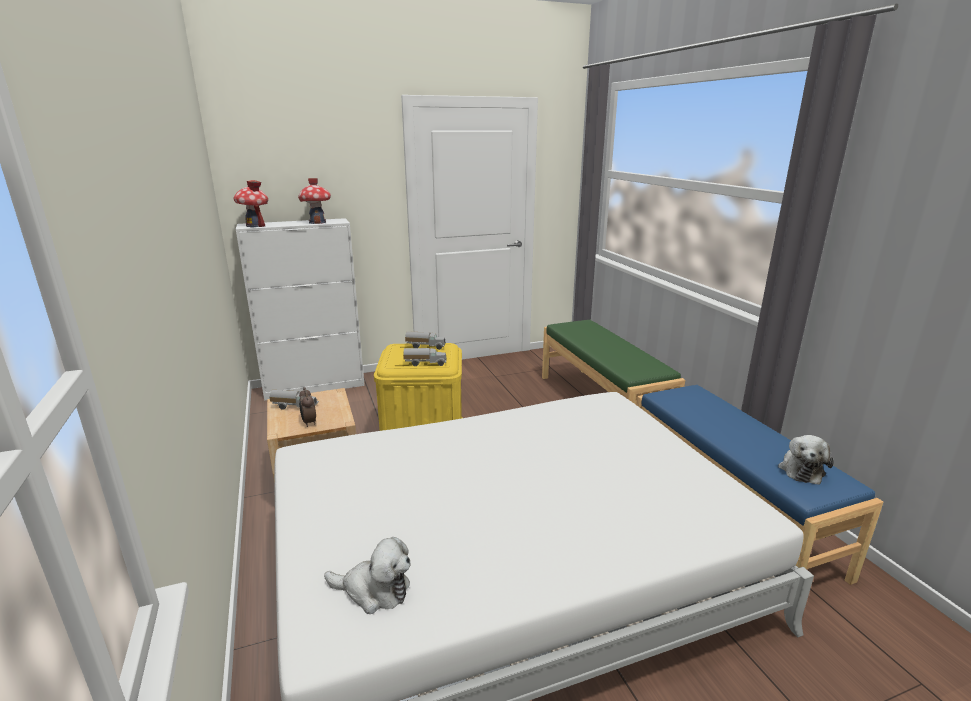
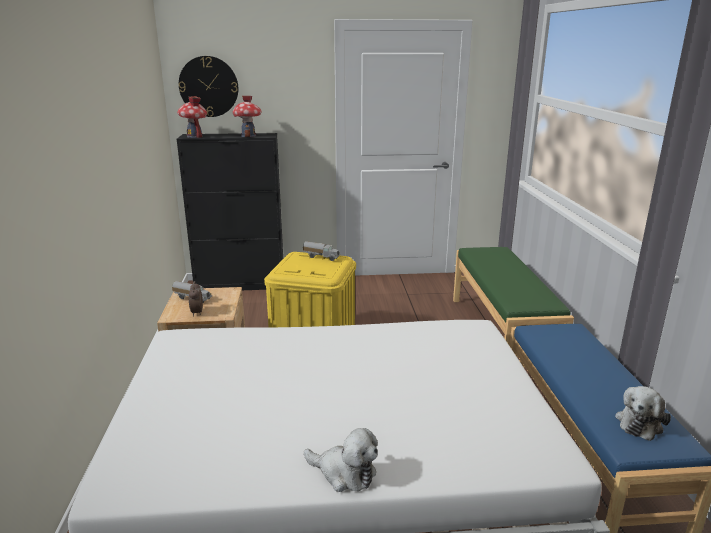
camera: 15 degrees right, 0 degrees up
white cabinet [236,218,365,400] -> black cabinet [177,133,283,290]
plush toy [324,537,411,614] -> plush toy moved to [304,428,378,492]
toy truck [403,348,447,366] -> none
none -> wall clock [179,56,238,117]

